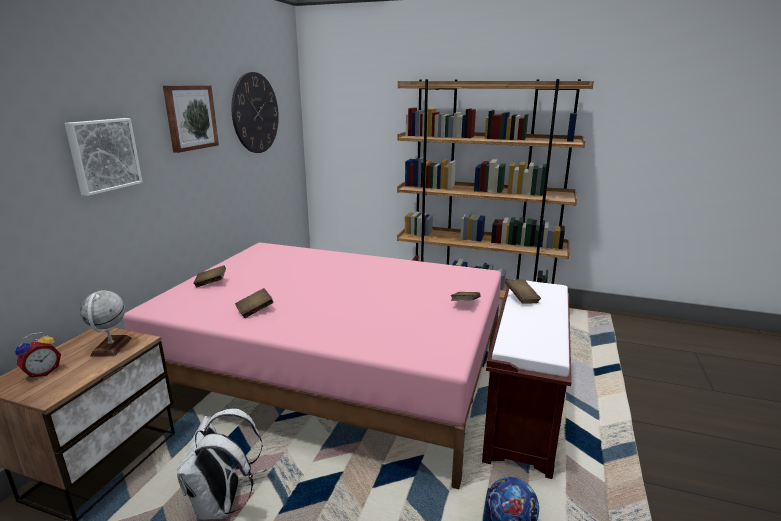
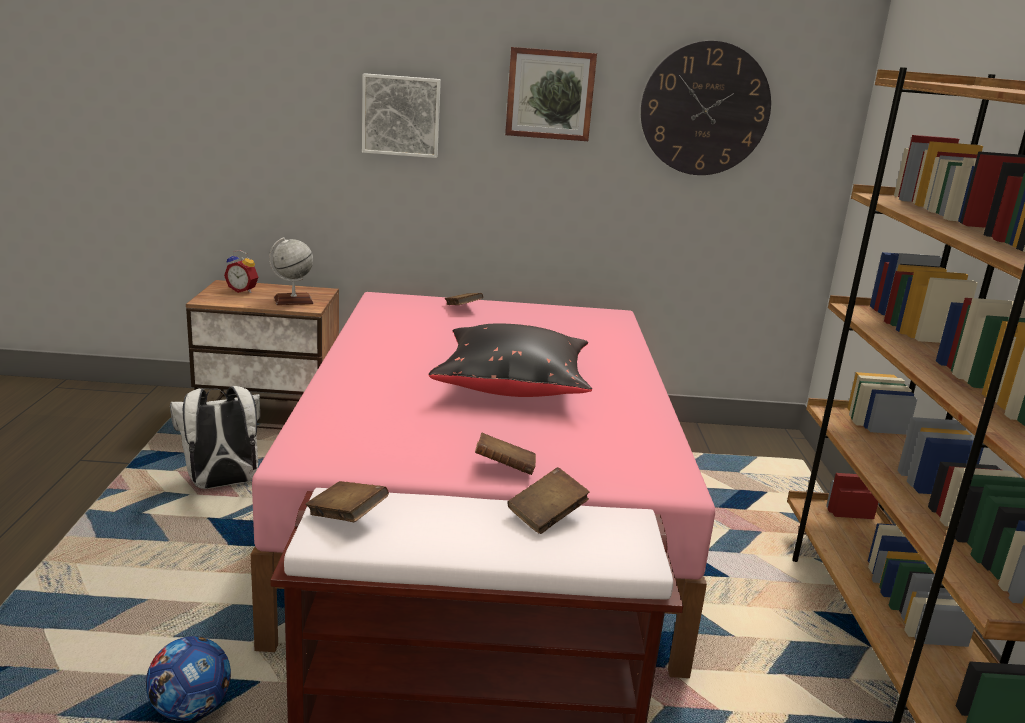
camera: 70 degrees right, 0 degrees up
brown book [235,288,274,318] -> brown book moved to [306,481,389,522]
none -> black pillow [428,324,592,397]

